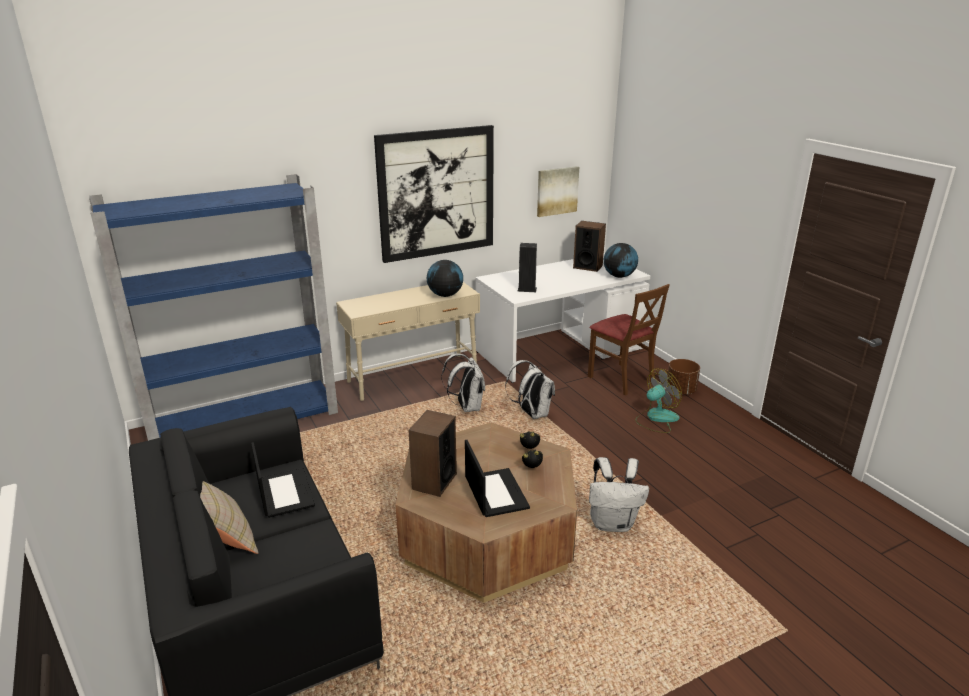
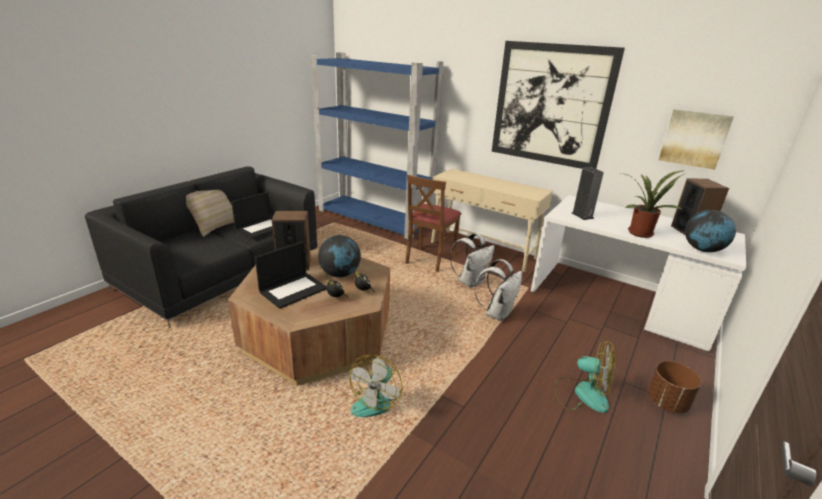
camera: 60 degrees right, 0 degrees up
globe [427,260,463,297] -> globe moved to [318,235,361,277]
brown chair [588,284,670,396] -> brown chair moved to [405,175,462,272]
white backpack [589,457,649,532] -> fan [349,355,402,417]
none -> potted plant [621,170,686,238]

